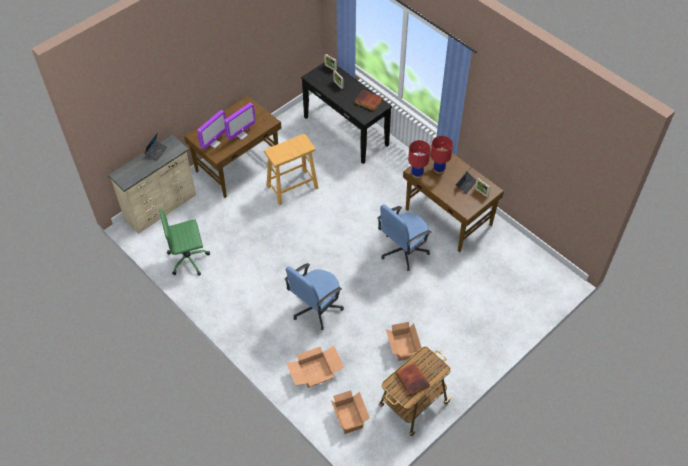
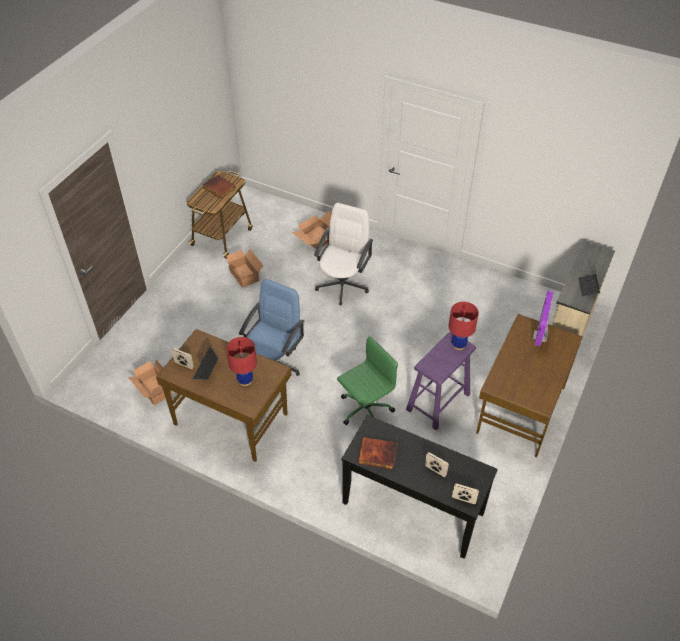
camera: 160 degrees right, 5 degrees down
green office chair [159,209,210,276] -> green office chair moved to [337,336,398,425]
monitor [224,103,256,140] -> none
beige stool [264,134,318,205] -> purple stool [406,332,476,430]
blue office chair [284,263,344,330] -> white office chair [314,203,373,305]
cardboard box [331,390,370,434] -> cardboard box moved to [128,360,173,405]
red table lamp [408,140,430,178] -> red table lamp moved to [449,302,479,350]

